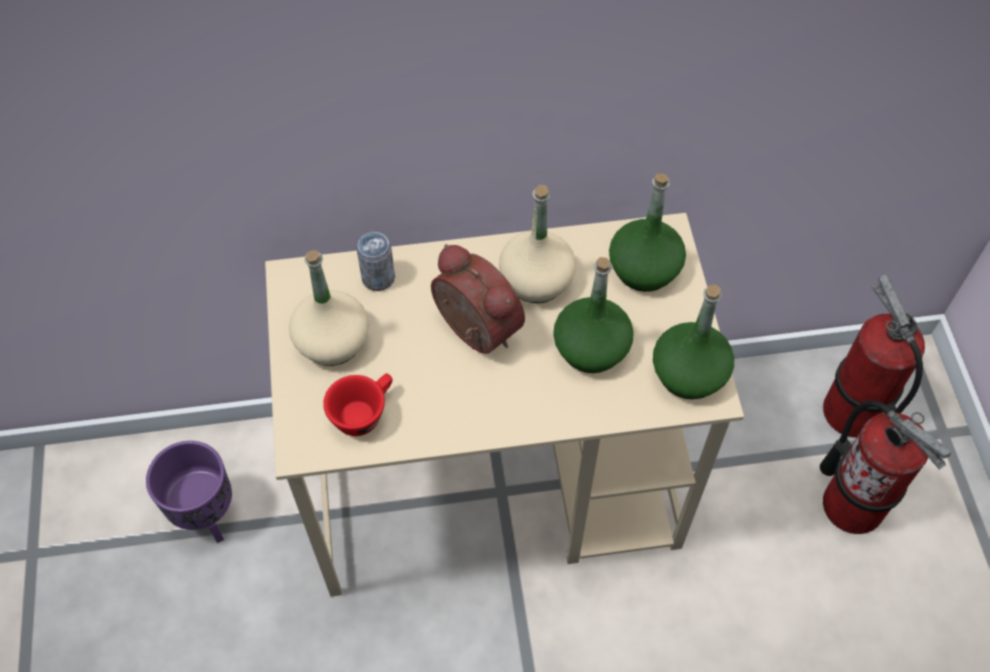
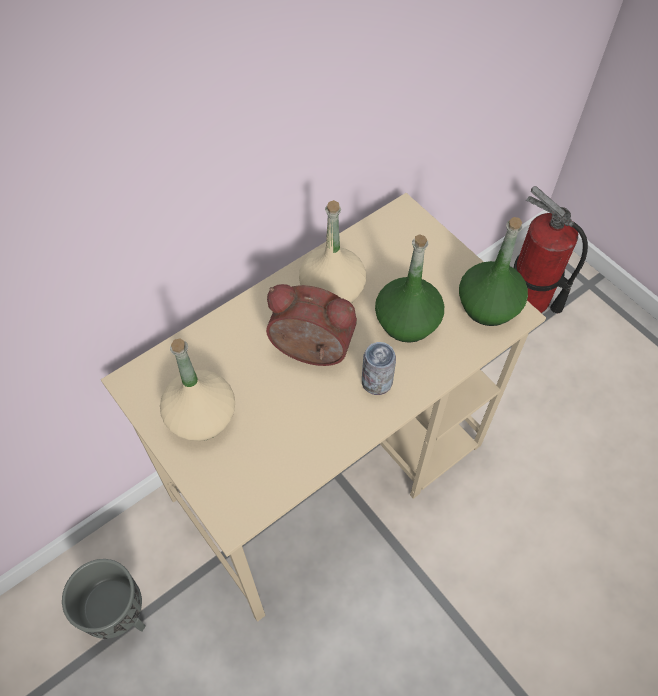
camera: 30 degrees left, 0 degrees up
purple planter [146,441,232,543] -> grey planter [62,559,146,639]
red cup [323,374,392,436] -> none
can [357,232,395,291] -> can moved to [362,342,396,395]
green bottle [609,174,686,292] -> none
fire extinguisher [820,401,951,534] -> none

